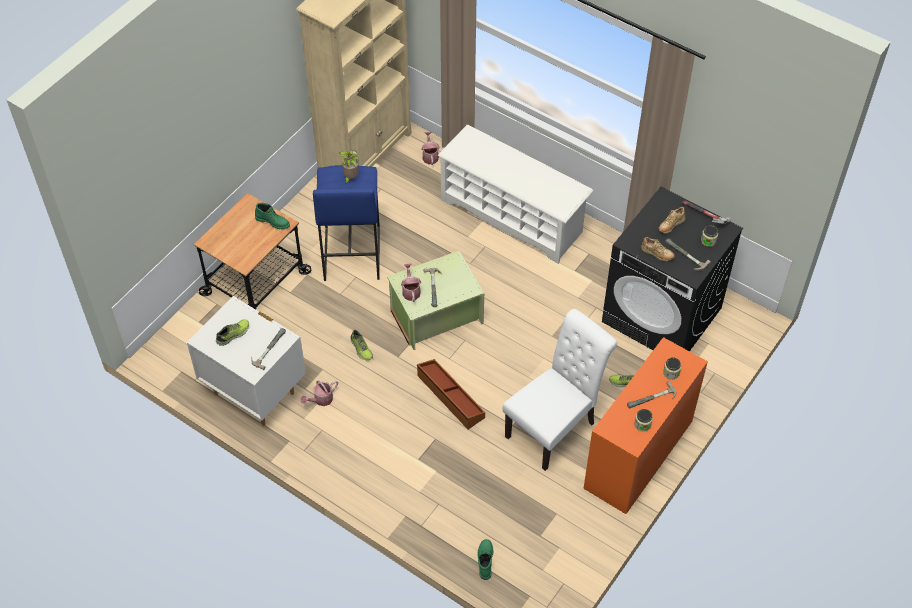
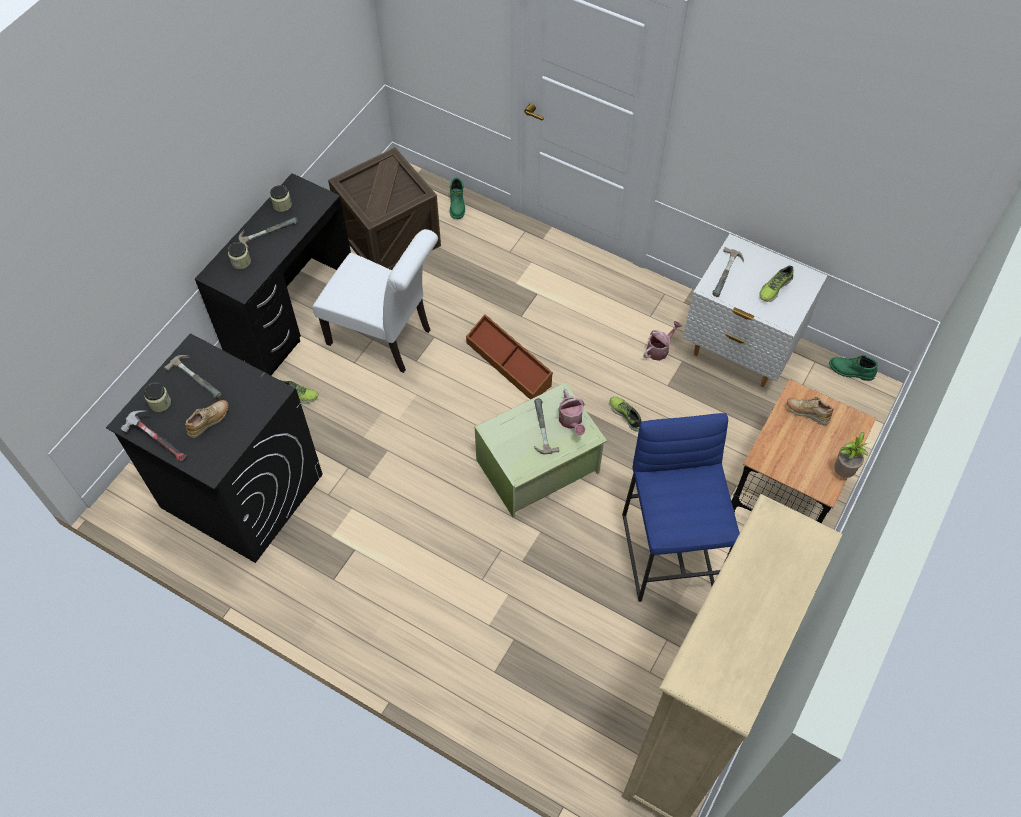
camera: 175 degrees right, 5 degrees up
green boot [255,203,290,229] -> green boot moved to [829,355,878,381]
potted plant [339,150,359,183] -> potted plant moved to [834,432,871,478]
watering can [421,132,440,165] -> none
white shoe rack [438,125,593,264] -> none
white chair [502,309,617,471] -> white chair turned 105 degrees counterclockwise [312,229,438,373]
orange desk [583,337,708,514] -> black desk [195,173,351,375]
beige shoe [641,237,675,261] -> beige shoe moved to [786,397,834,425]
none -> crate [328,147,441,270]

